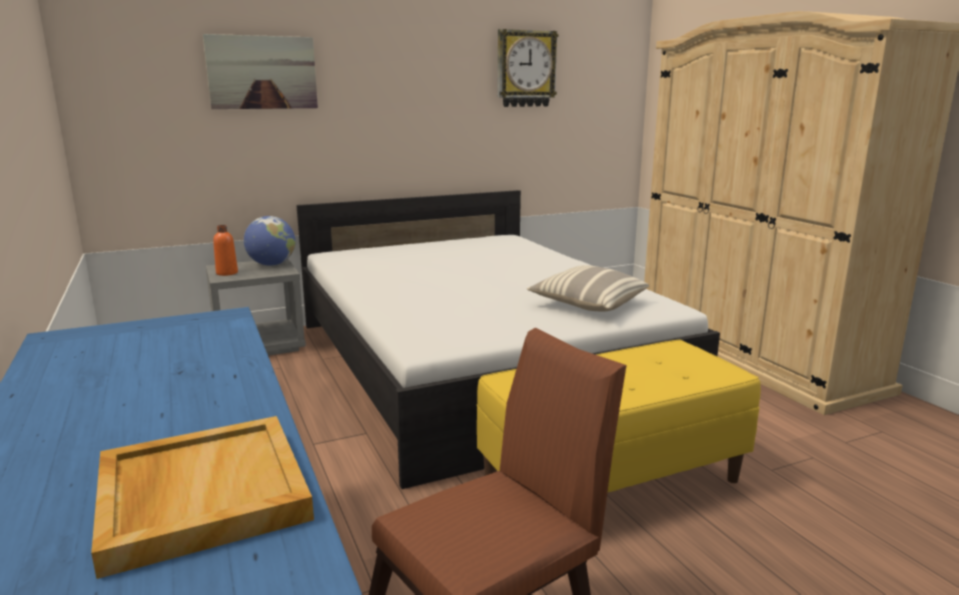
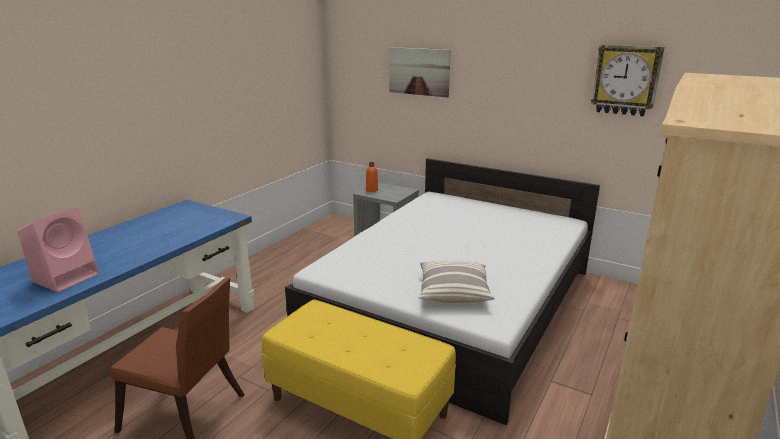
camera: 55 degrees right, 5 degrees up
beige tray [91,416,314,579] -> pink speaker [17,207,99,292]
globe [244,216,295,266] -> none

